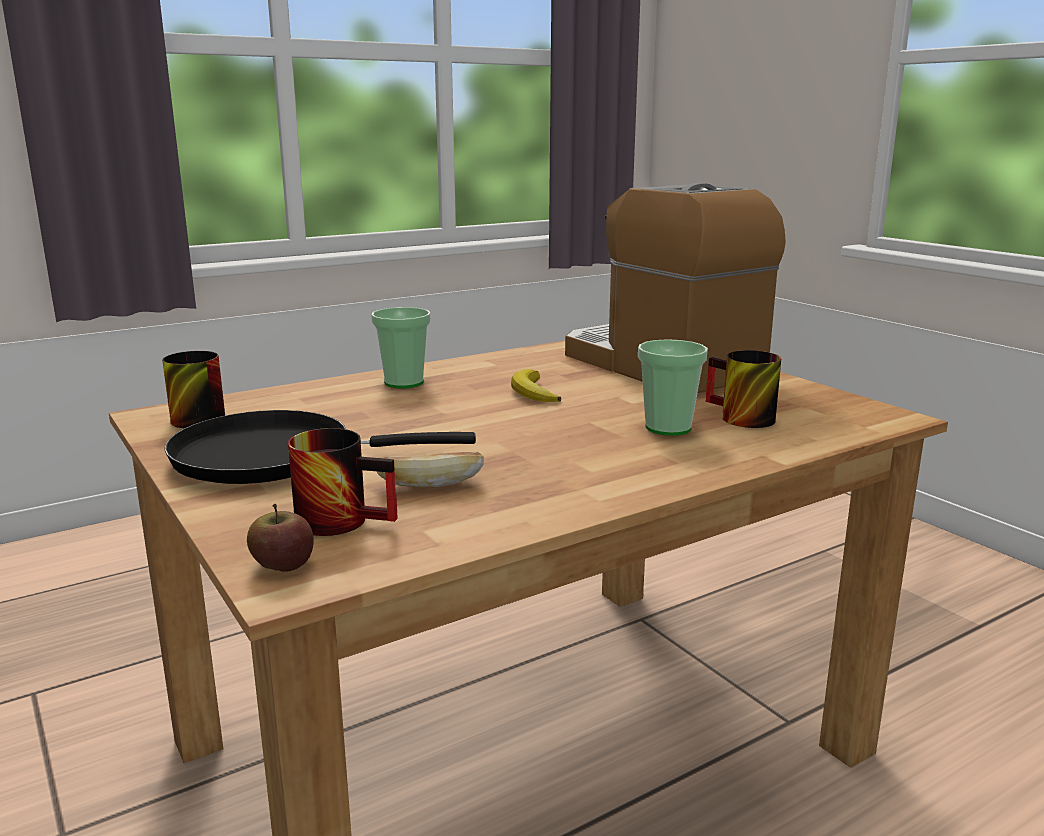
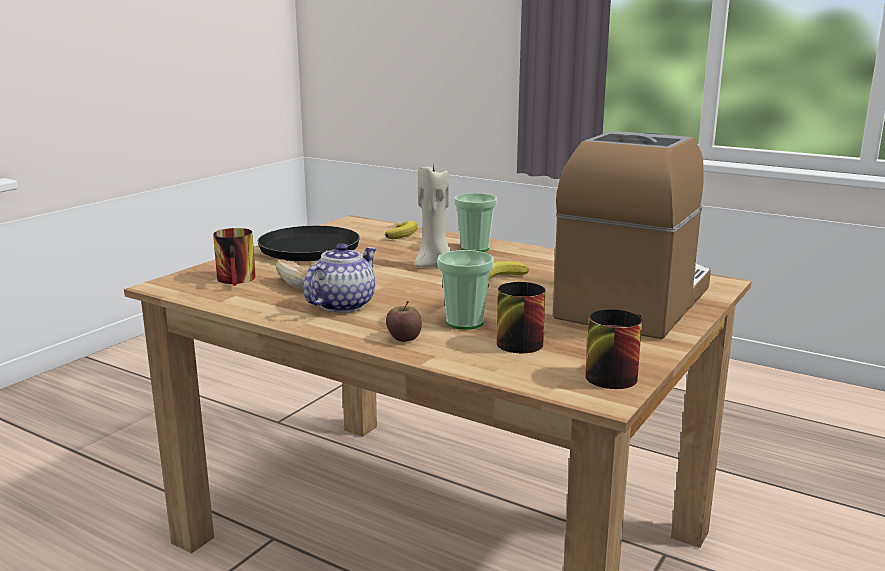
camera: 65 degrees right, 0 degrees up
mug [162,351,225,428] -> mug moved to [585,309,642,389]
apple [247,504,314,572] -> apple moved to [386,301,422,342]
none -> teapot [303,243,377,313]
none -> banana [385,221,418,239]
none -> beige candle [415,165,451,267]

